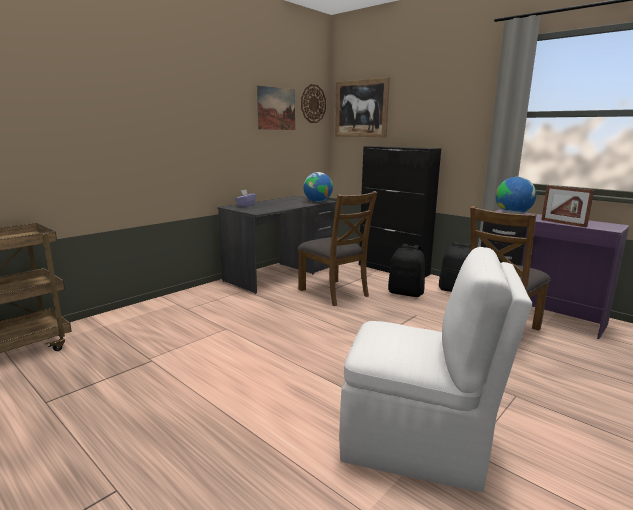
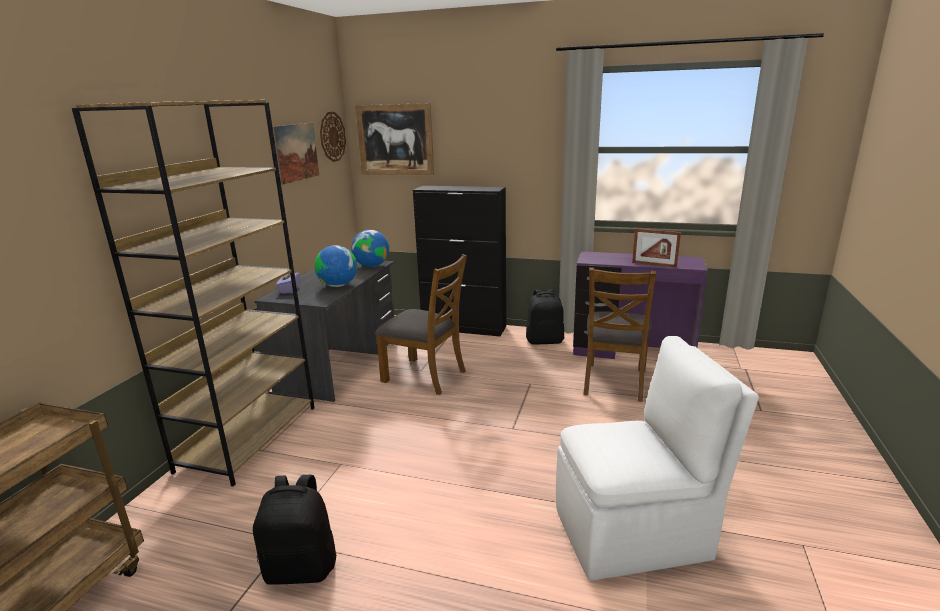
camera: 25 degrees left, 5 degrees up
black backpack [388,244,425,297] -> black backpack moved to [253,475,336,585]
globe [495,177,537,214] -> globe moved to [314,245,357,287]
none -> brown bookcase [72,100,315,486]

